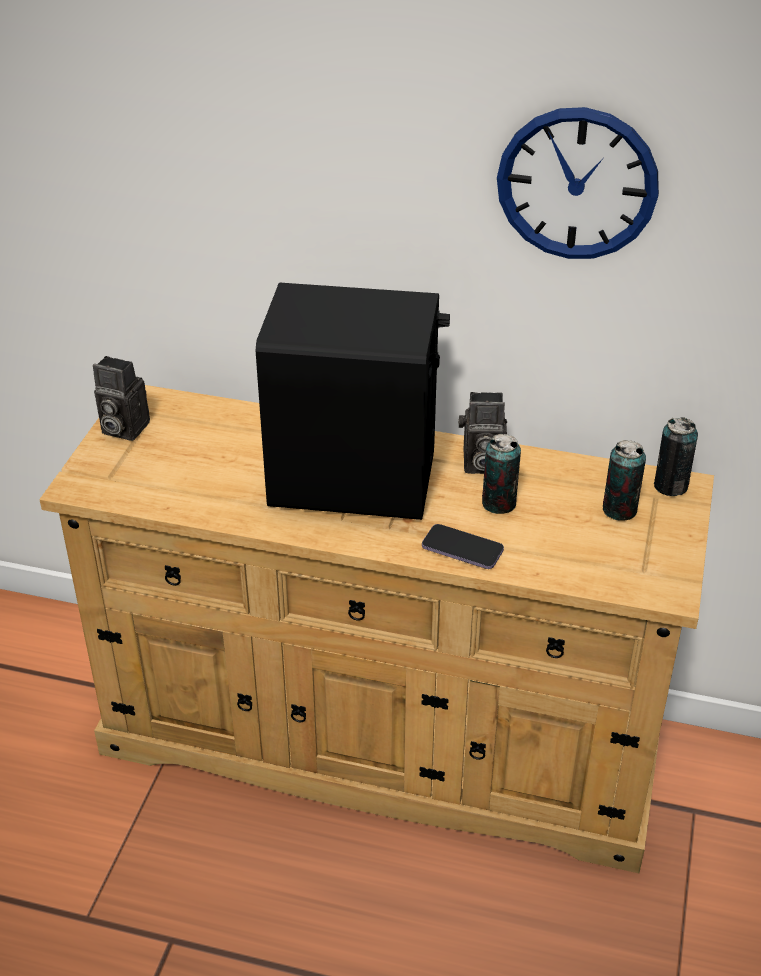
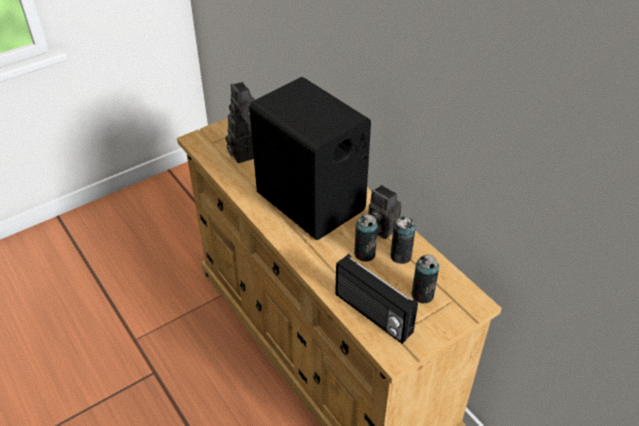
camera: 40 degrees right, 5 degrees up
phone [422,524,504,569] -> none
wall clock [497,107,659,259] -> none
can [654,417,698,496] -> can moved to [391,216,416,264]
none -> camera [226,113,254,163]
none -> radio [335,254,418,344]

